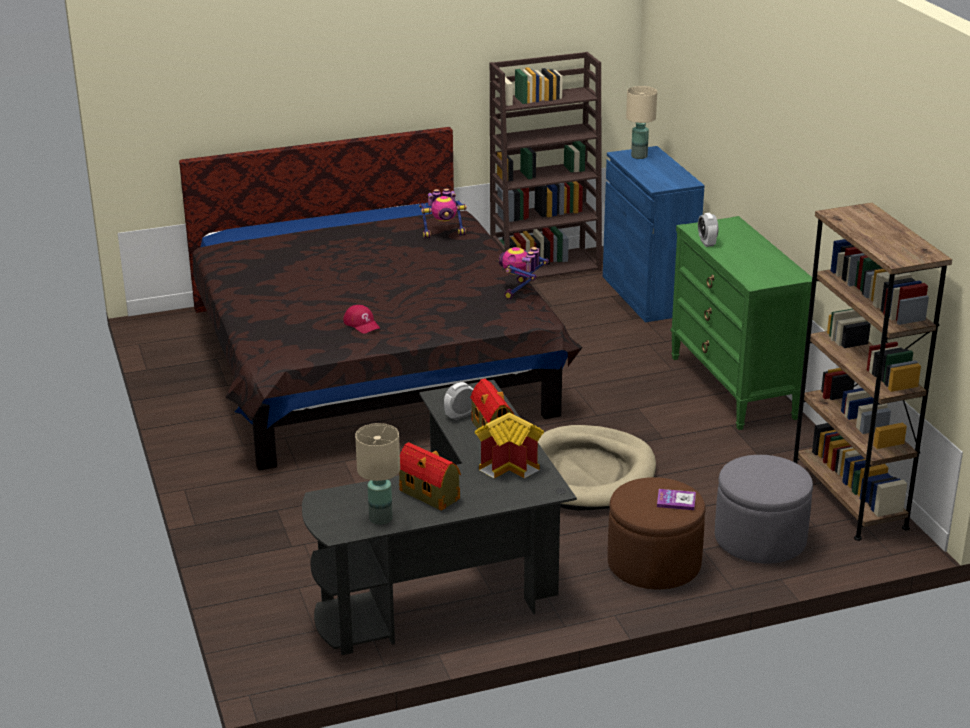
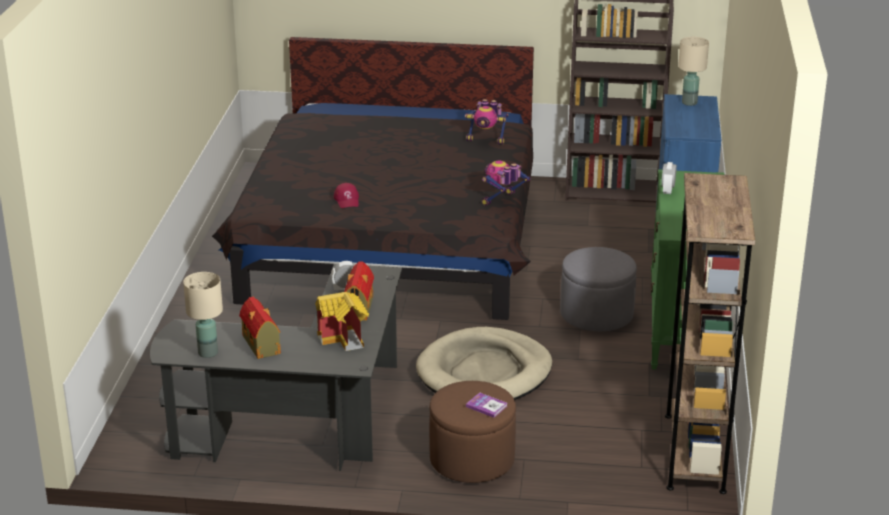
camera: 25 degrees right, 0 degrees up
grey ottoman [715,455,813,563] -> grey ottoman moved to [560,247,637,331]

